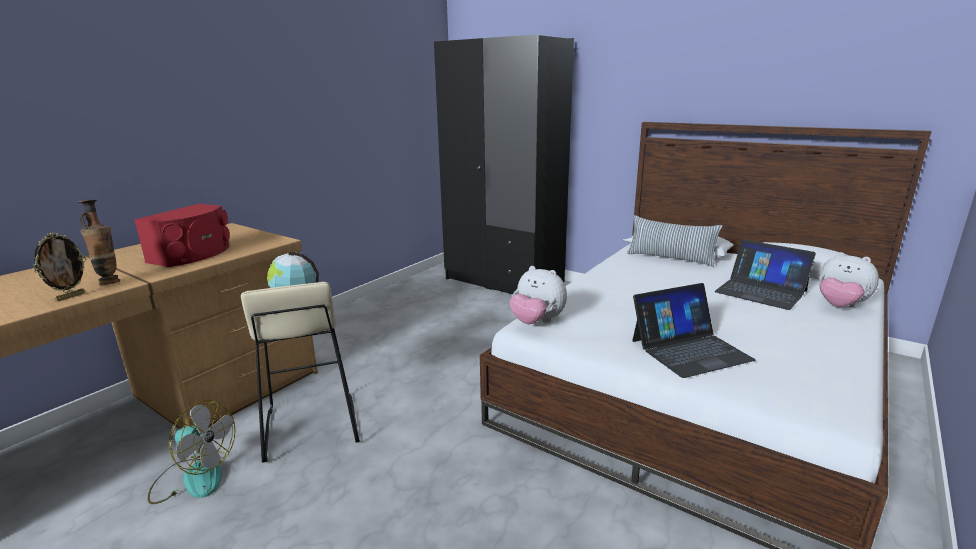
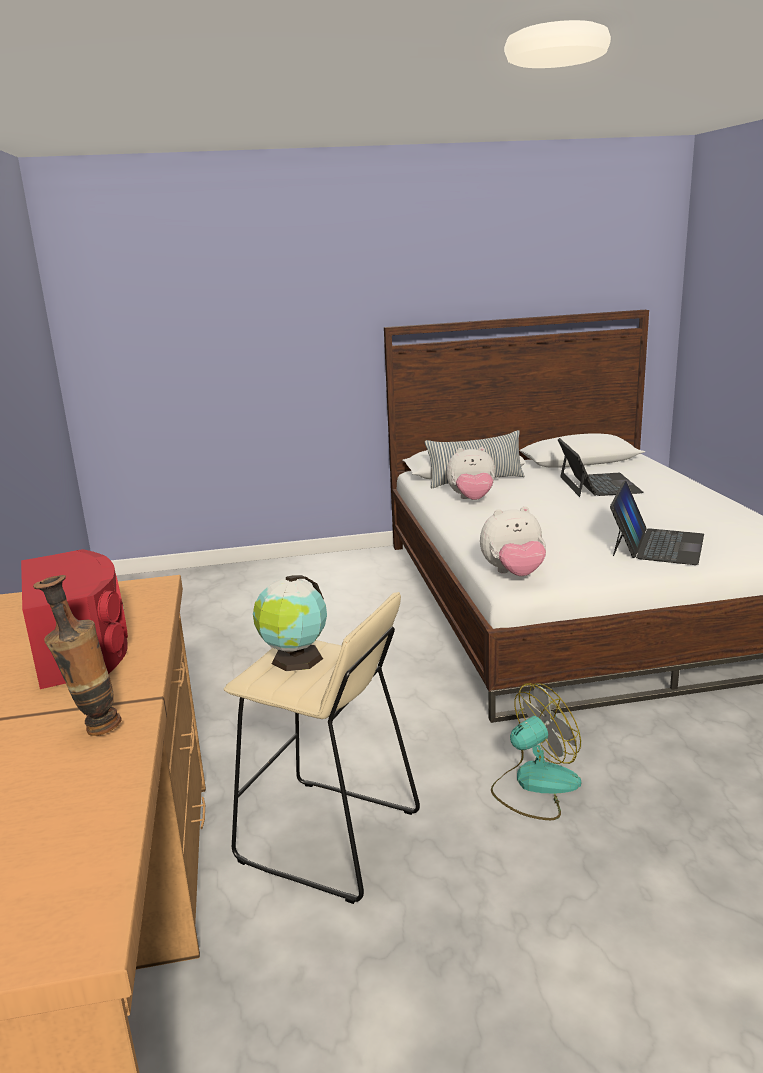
camera: 45 degrees left, 0 degrees up
picture frame [33,232,86,301] -> none
fan [148,400,235,504] -> fan moved to [491,683,581,820]
black wardrobe [434,34,574,294] -> none
laptop [714,240,816,310] -> laptop turned 90 degrees counterclockwise [558,438,644,497]
plush toy [818,252,879,307] -> plush toy moved to [447,447,495,500]

